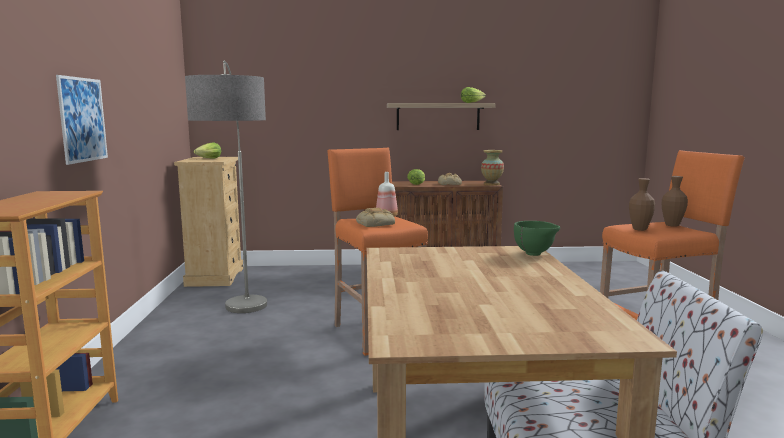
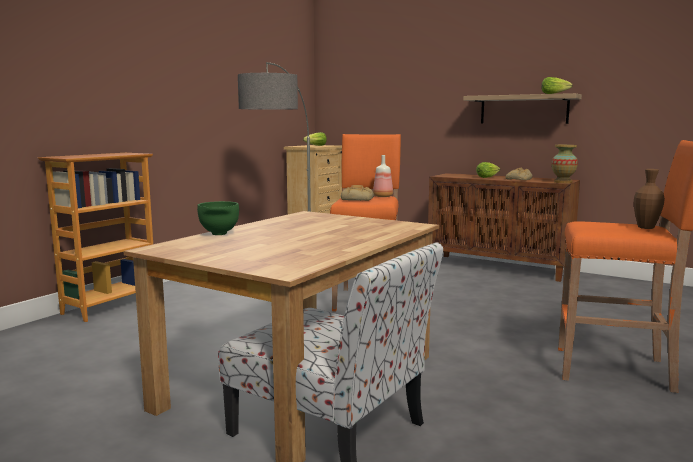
camera: 35 degrees right, 0 degrees up
picture [56,75,108,165] -> none
green bowl [514,221,560,256] -> green bowl moved to [197,201,239,235]
brown vase [629,178,655,231] -> none

